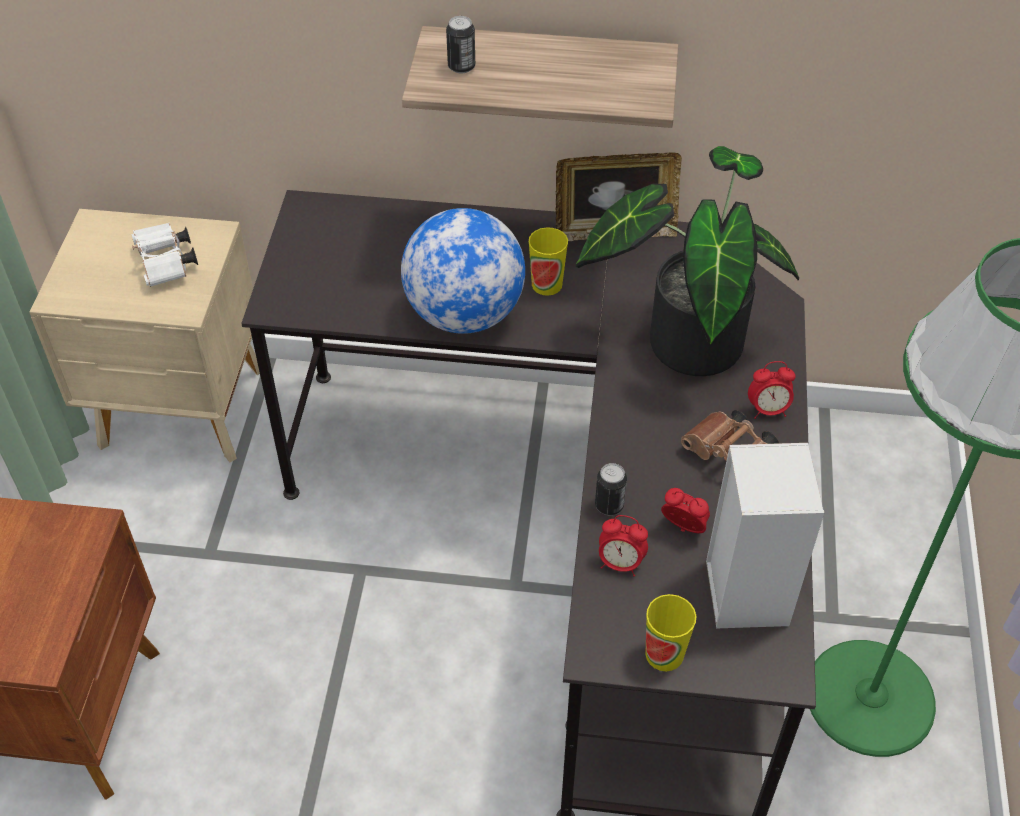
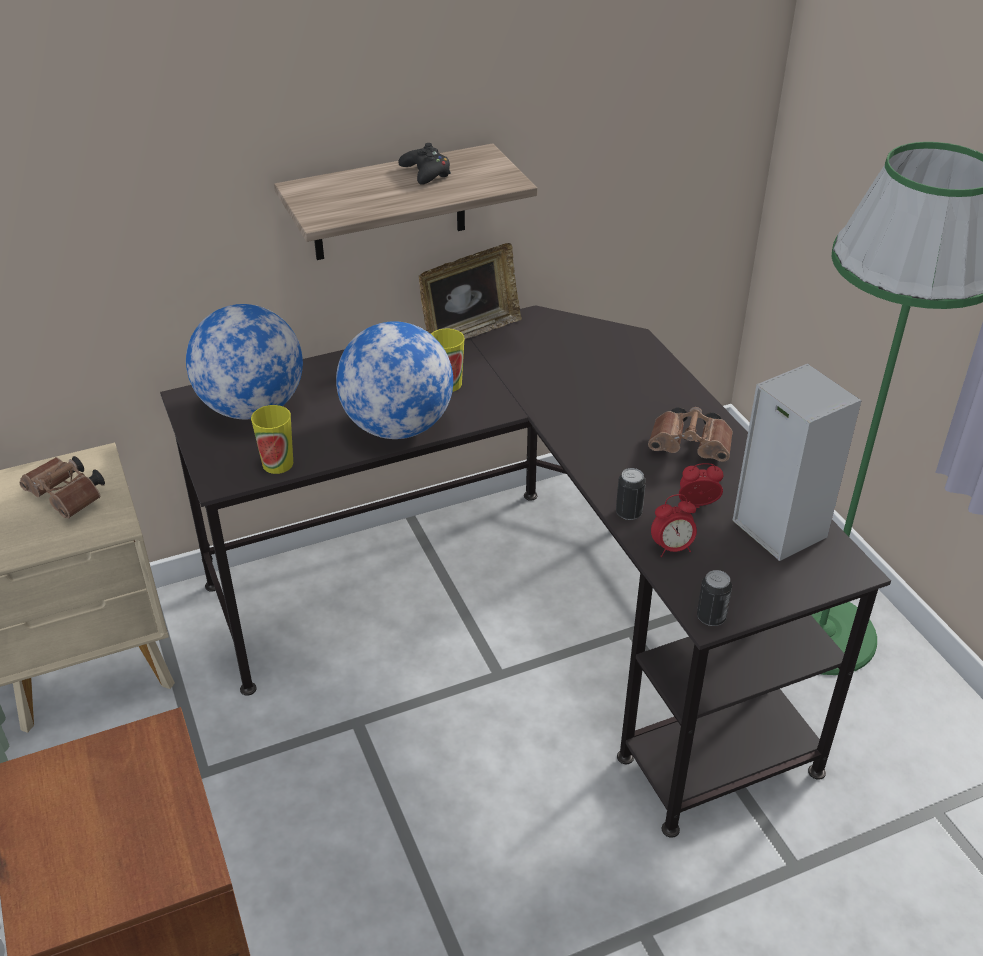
camera: 30 degrees left, 10 degrees down
white binoculars [131,223,198,287] -> brown binoculars [19,456,105,519]
can [446,16,475,74] -> can moved to [697,570,732,626]
potted plant [576,146,799,376] -> none
cup [645,594,696,671] -> cup moved to [251,405,293,474]
alarm clock [748,361,796,419] -> none
none -> globe [186,304,303,419]
none -> black game controller [398,143,451,185]

